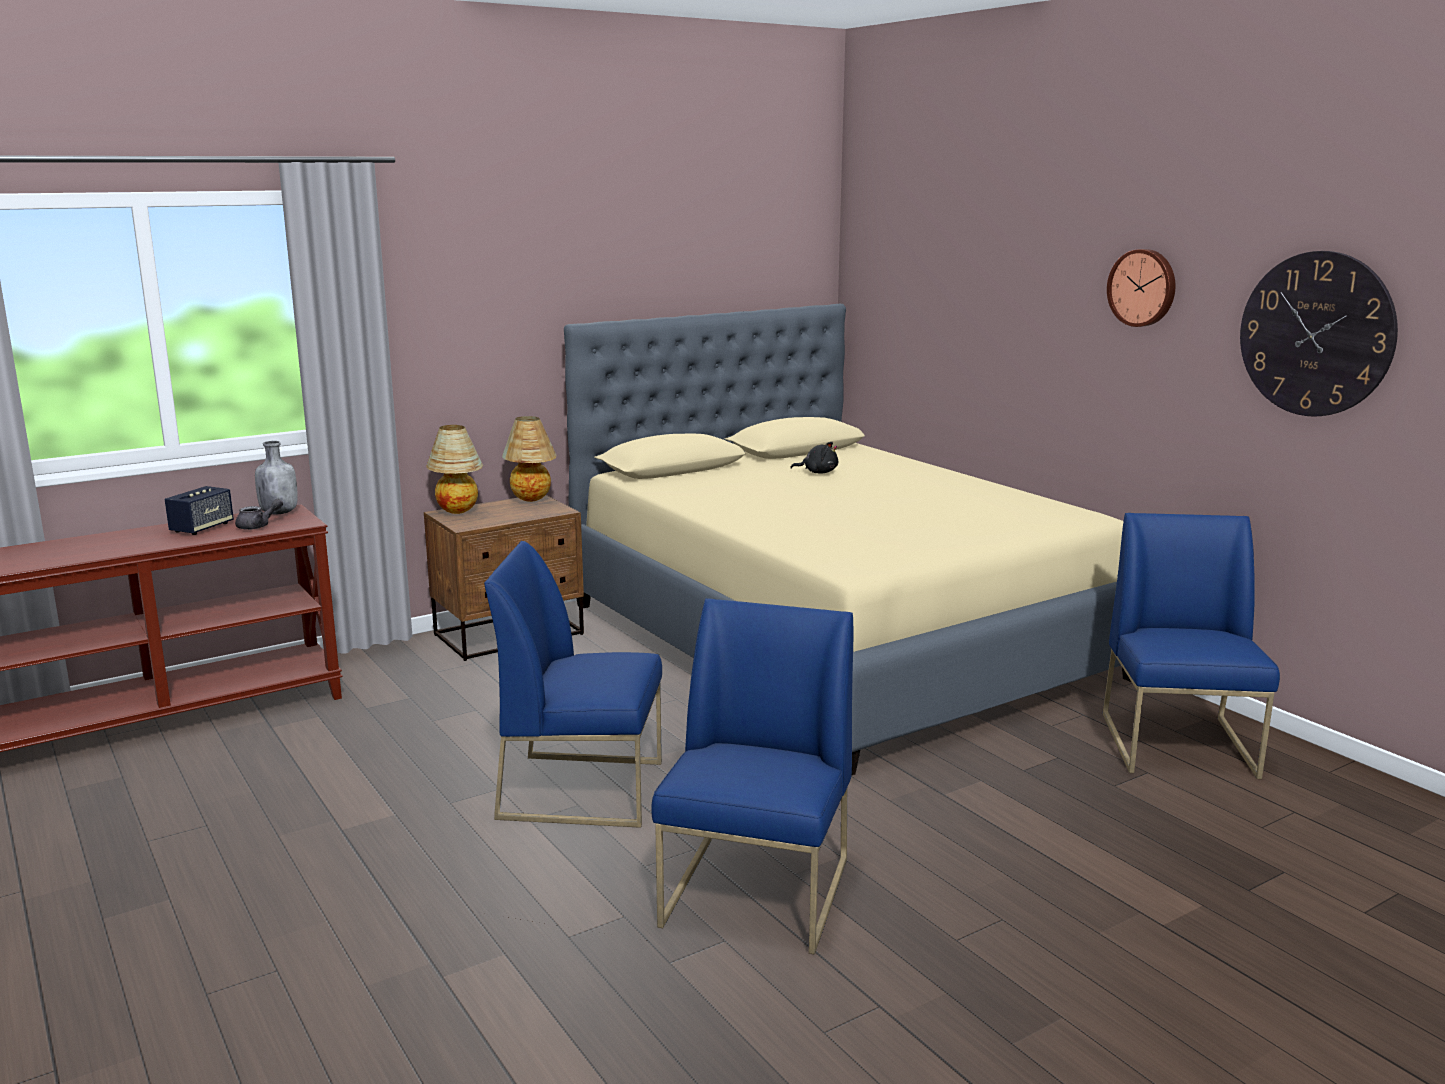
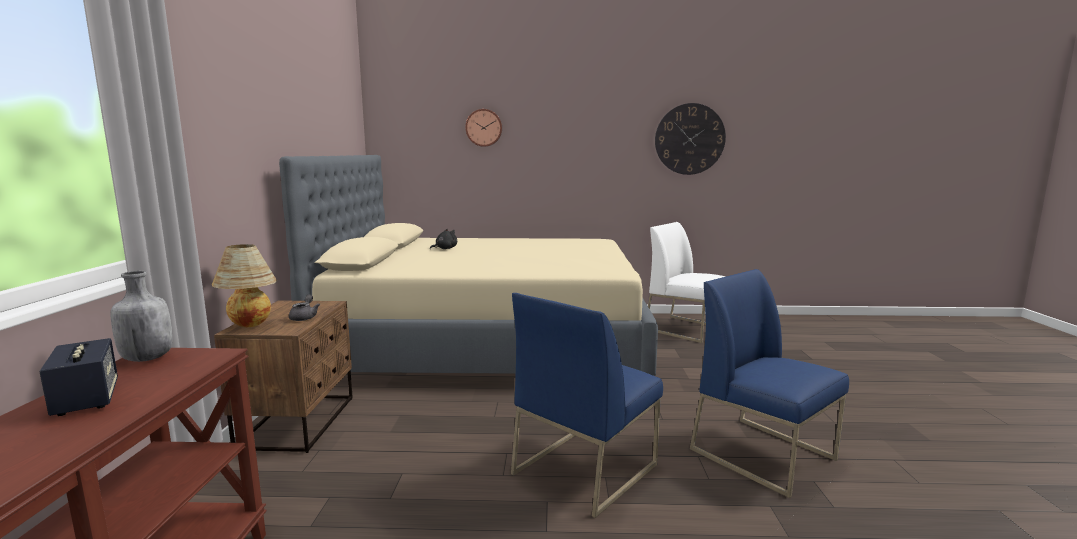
camera: 55 degrees left, 5 degrees down
grey teapot [235,499,283,530] -> grey teapot moved to [289,295,320,321]
table lamp [502,416,557,502] -> none
blue chair [1103,513,1280,779] -> white chair [648,222,726,343]
wall clock [1107,249,1175,327] -> wall clock moved to [465,109,502,147]

